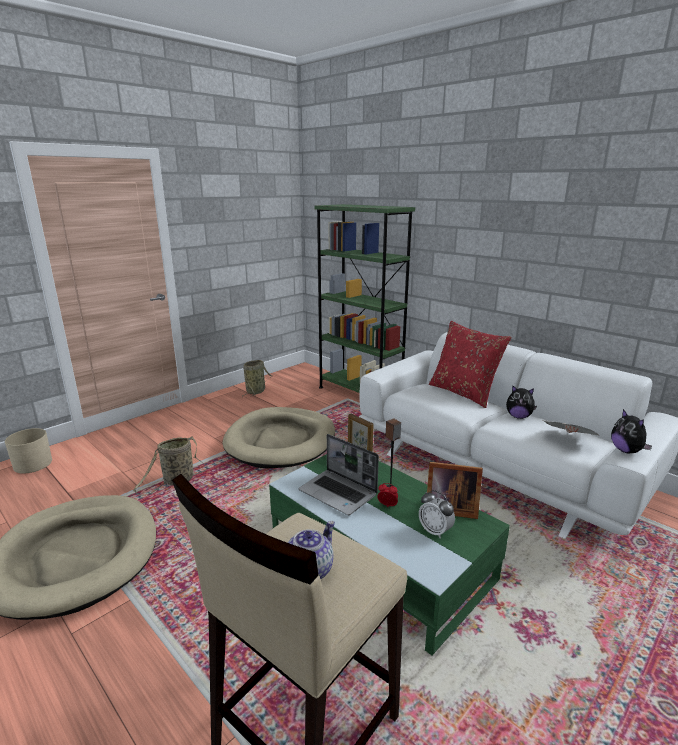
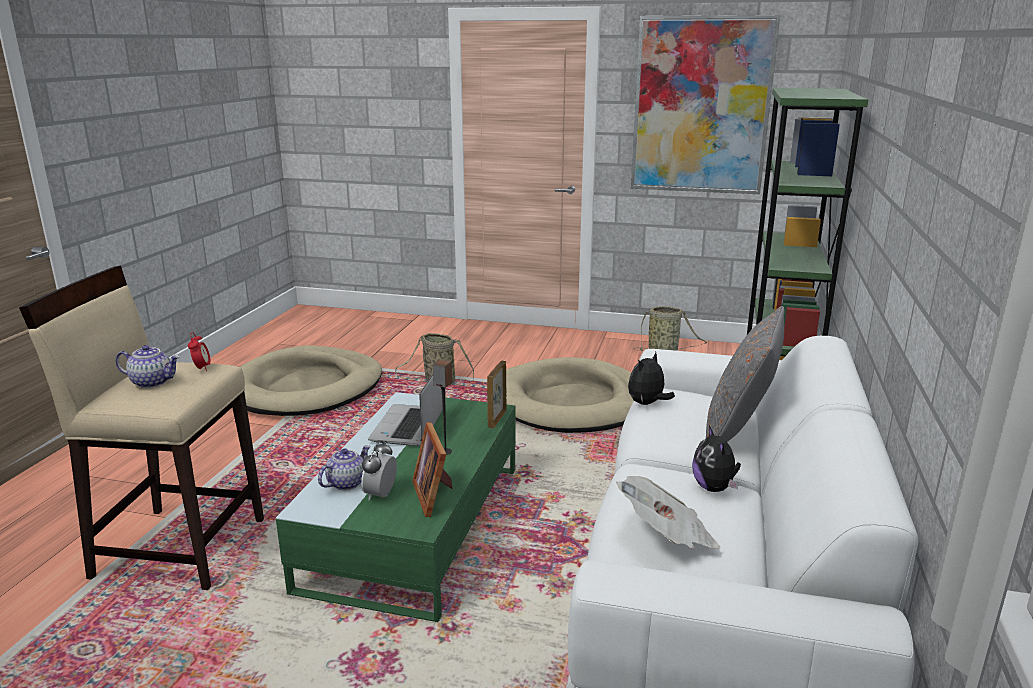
camera: 60 degrees right, 0 degrees up
beige planter [5,428,52,474] -> none
alarm clock [377,483,398,507] -> alarm clock moved to [188,332,210,371]
red pillow [429,321,511,408] -> grey pillow [706,306,784,442]
plush toy [611,409,652,453] -> plush toy moved to [628,352,675,405]
none -> teapot [318,445,371,490]
none -> picture [631,15,780,194]

